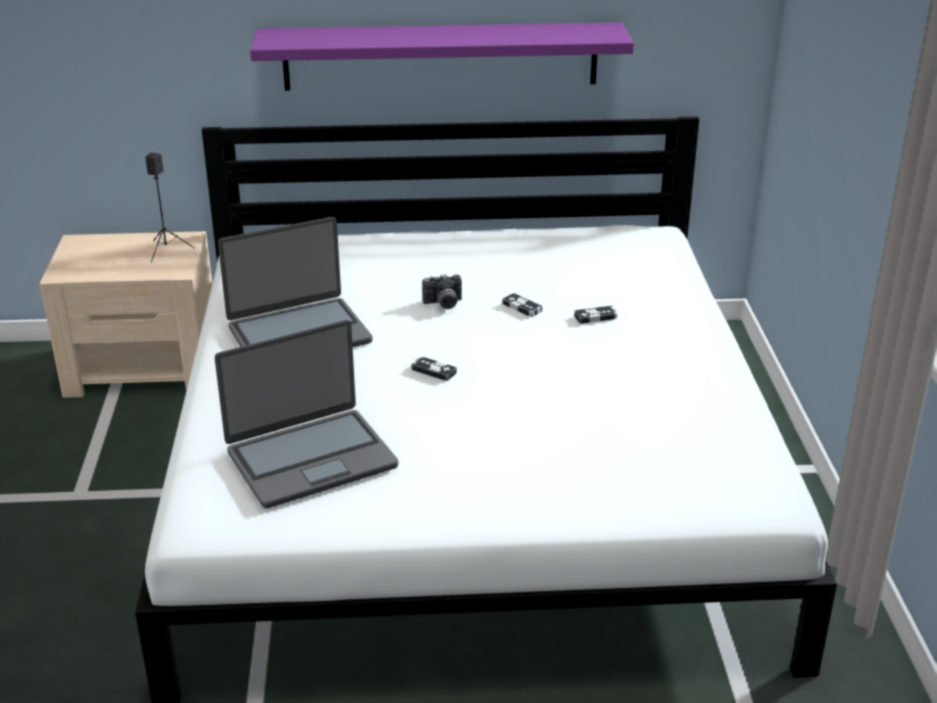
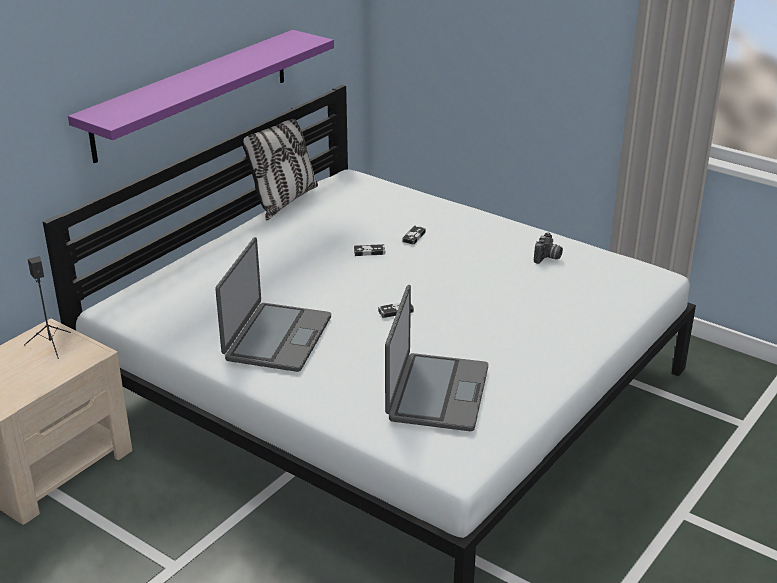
camera: 50 degrees left, 0 degrees up
camera [422,274,462,309] -> camera moved to [534,232,563,264]
none -> pillow [243,107,318,220]

